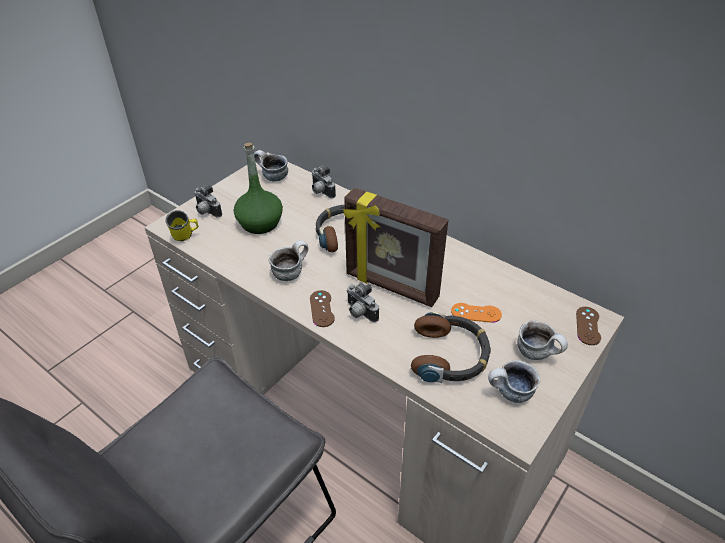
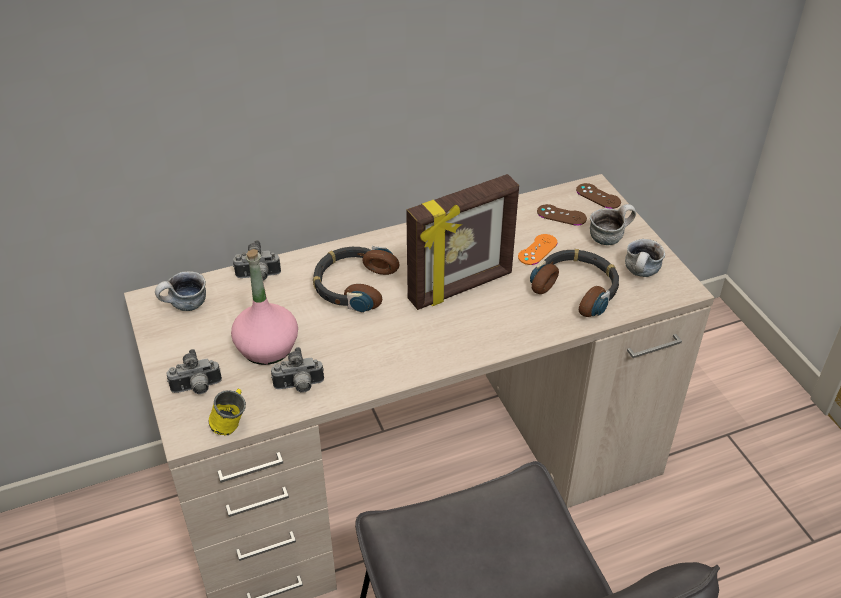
camera: 60 degrees left, 0 degrees up
green bottle [234,143,283,234] -> pink bottle [231,249,298,365]
mug [268,240,309,281] -> none
brown game controller [310,290,335,327] -> brown game controller moved to [537,204,587,226]
camera [347,283,379,322] -> camera moved to [271,347,324,393]

